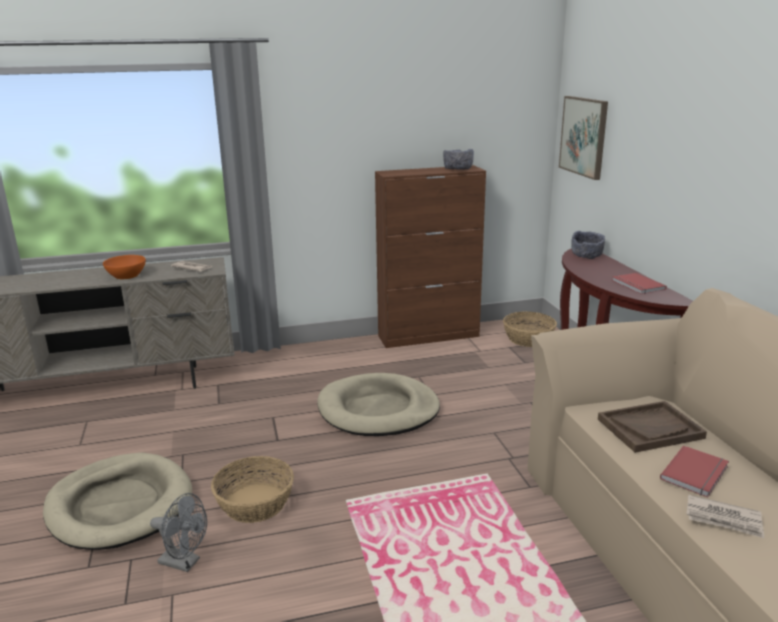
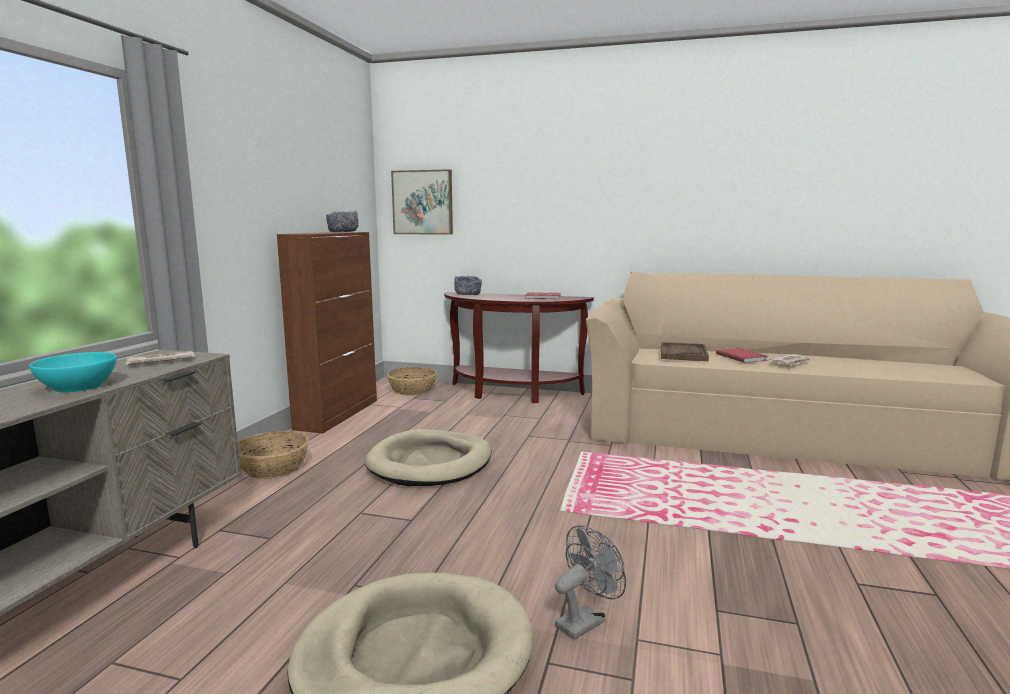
camera: 60 degrees left, 10 degrees down
orange bowl [103,255,146,279] -> turquoise bowl [29,352,117,392]
basket [211,456,294,523] -> basket moved to [238,431,309,479]

